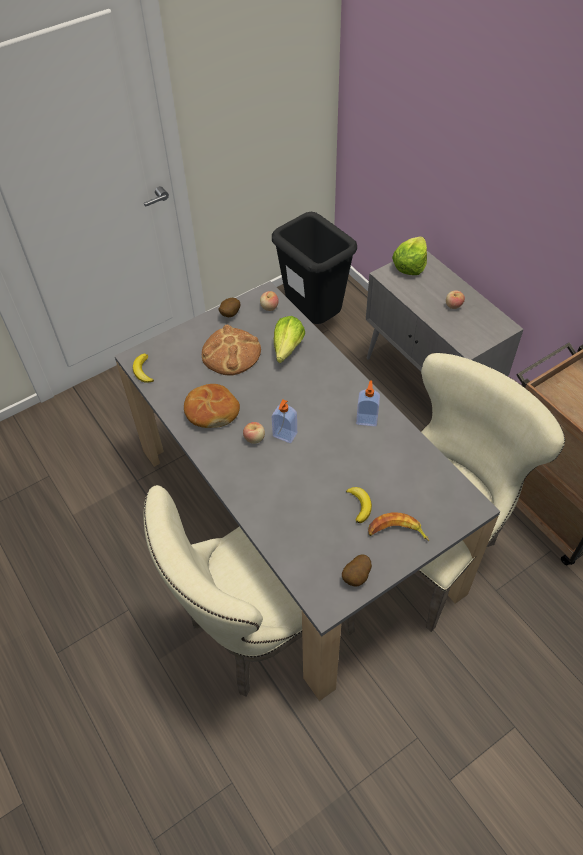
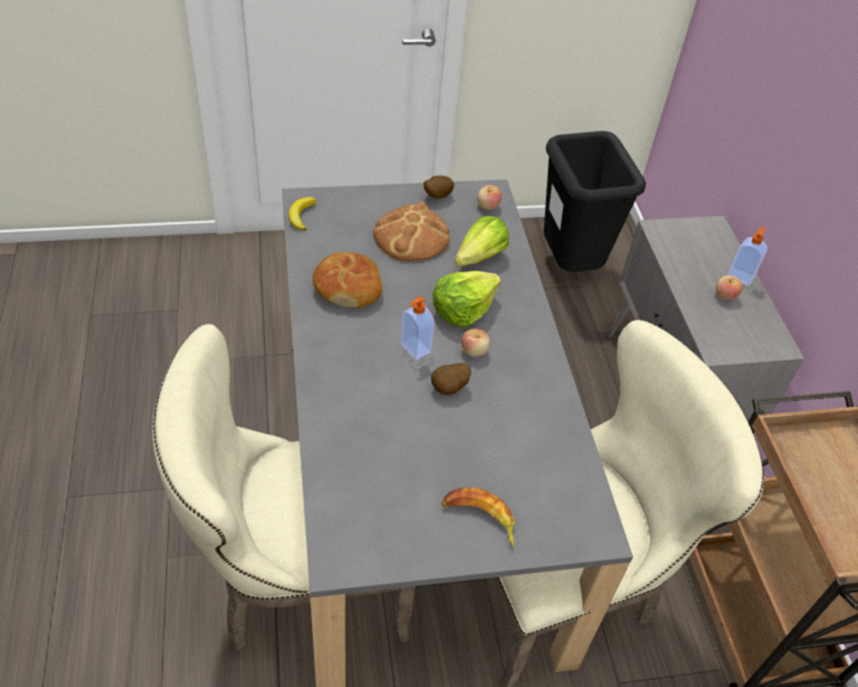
camera: 20 degrees right, 5 degrees down
apple [243,422,265,444] -> apple moved to [461,328,490,357]
potato [342,555,372,587] -> potato moved to [431,363,471,395]
banana [346,487,372,523] -> none
soap dispenser [356,380,380,426] -> soap dispenser moved to [727,227,767,286]
lettuce [392,236,427,275] -> lettuce moved to [432,271,501,328]

